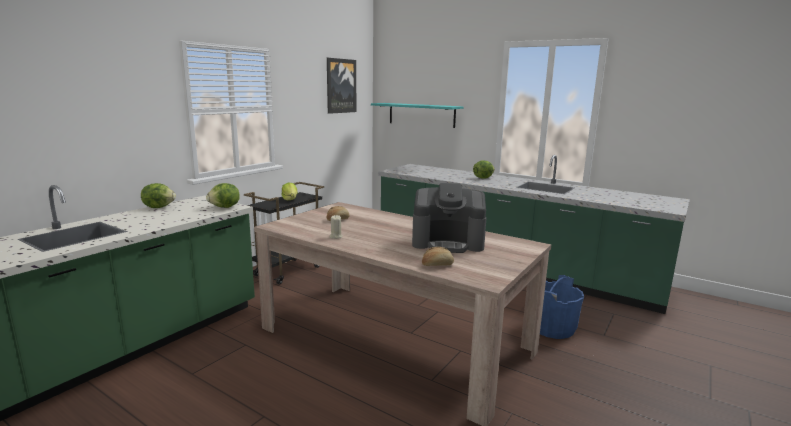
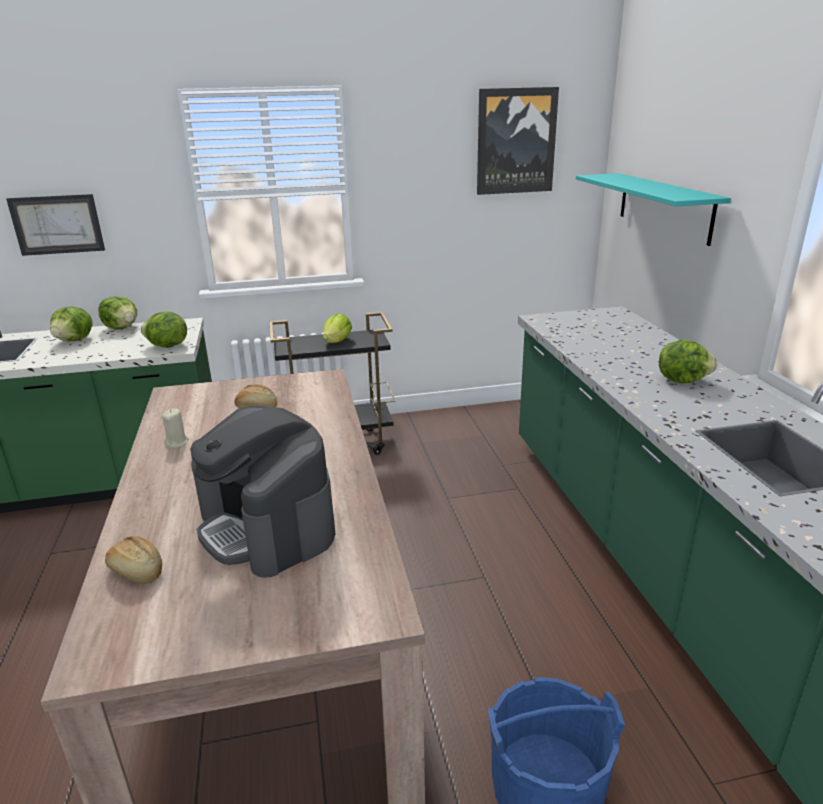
camera: 45 degrees right, 10 degrees up
none -> picture [6,194,105,256]
none -> lettuce [50,306,93,341]

